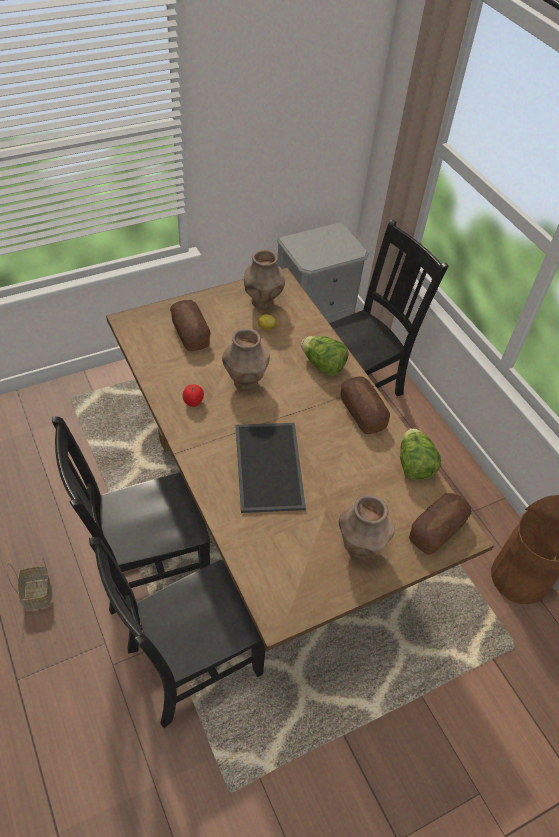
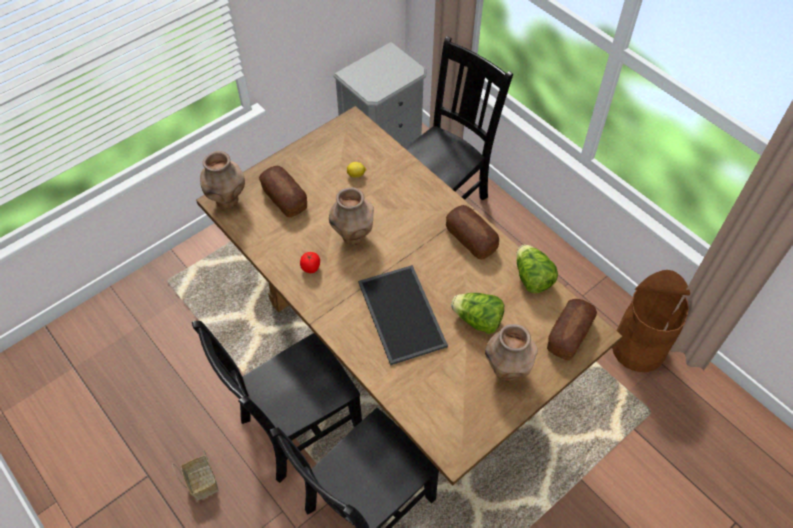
camera: 10 degrees left, 5 degrees up
brown vase [244,249,285,310] -> brown vase moved to [200,151,245,209]
lettuce [301,336,348,376] -> lettuce moved to [451,293,504,334]

